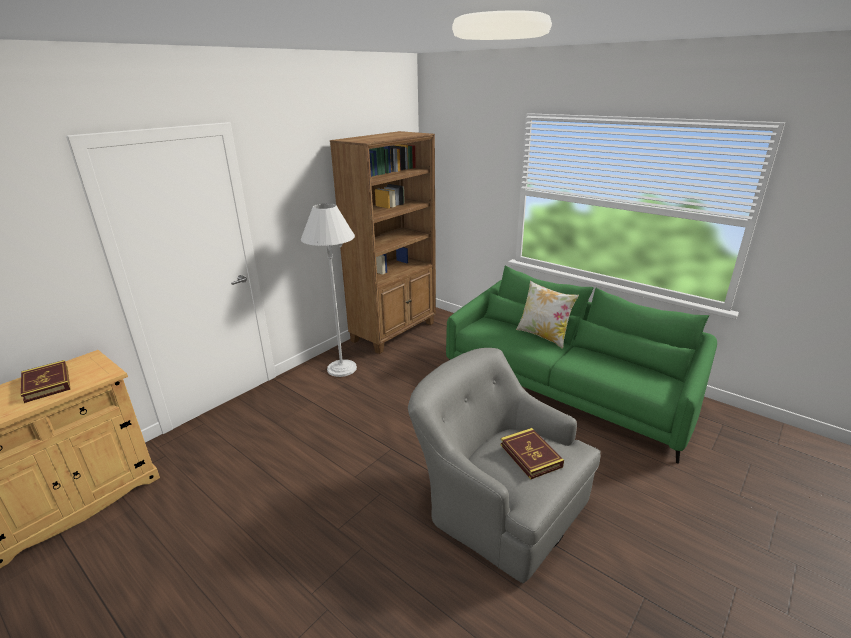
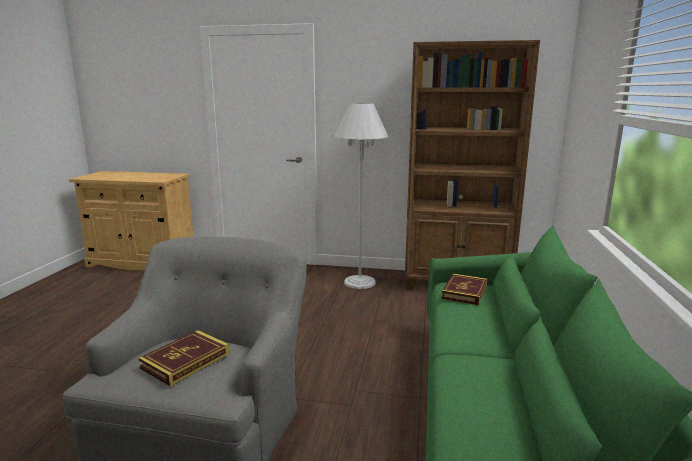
camera: 60 degrees right, 10 degrees down
book [21,360,71,403] -> book moved to [442,273,487,305]
pillow [516,281,579,349] -> none

